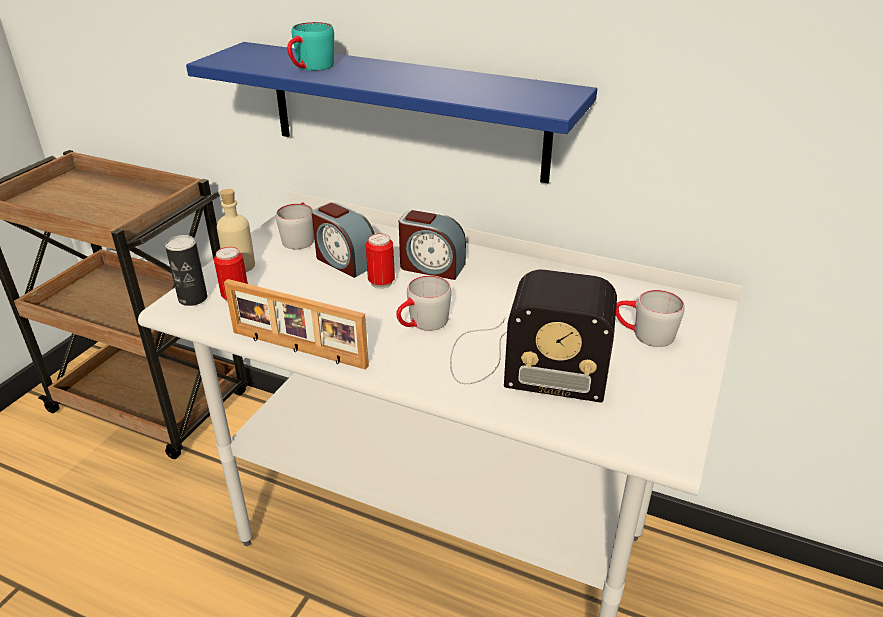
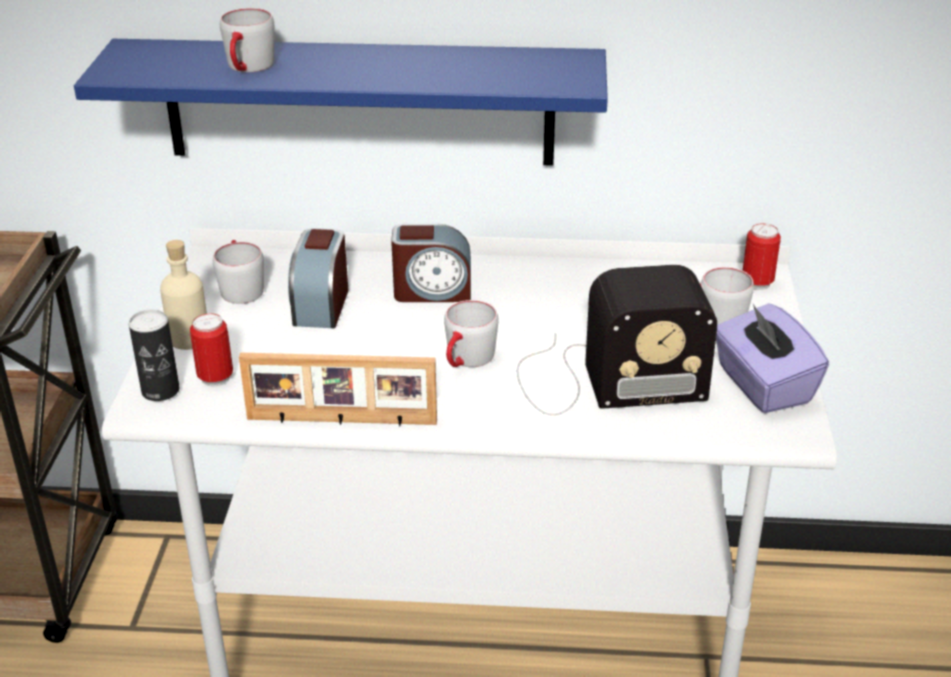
camera: 20 degrees left, 0 degrees up
turquoise mug [287,22,334,71] -> grey mug [220,8,274,72]
alarm clock [312,202,375,278] -> alarm clock turned 75 degrees clockwise [288,228,348,328]
can [366,233,395,289] -> can moved to [742,223,781,290]
none -> purple tissue box [716,303,829,413]

